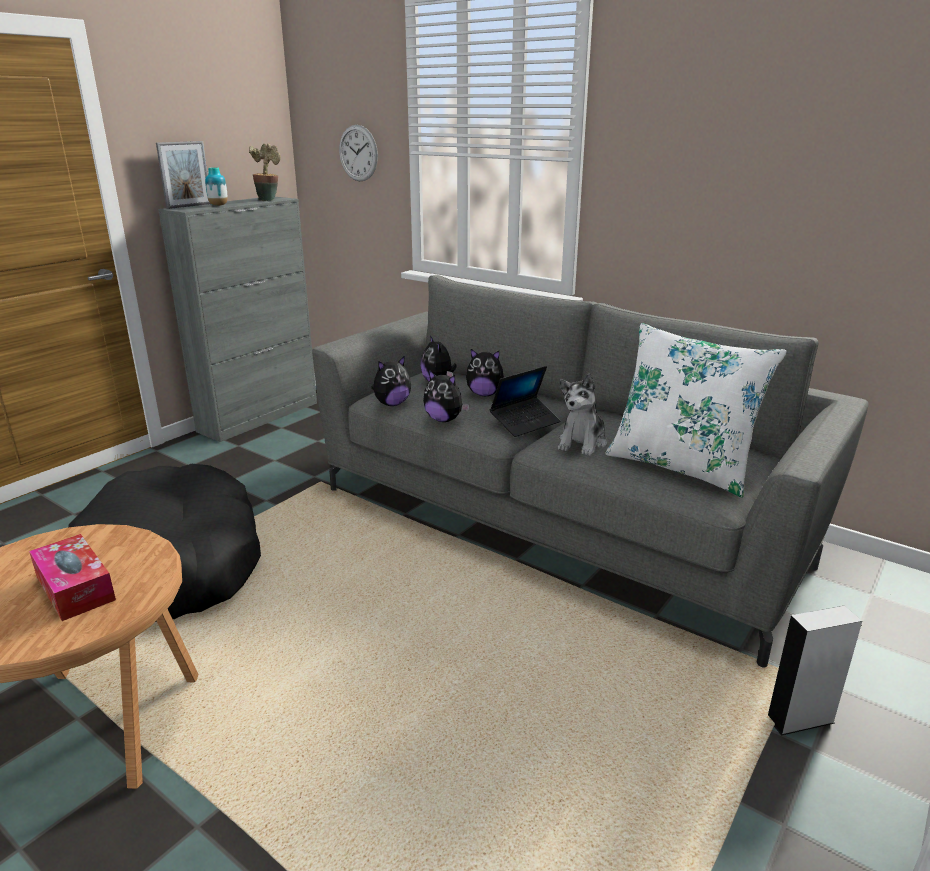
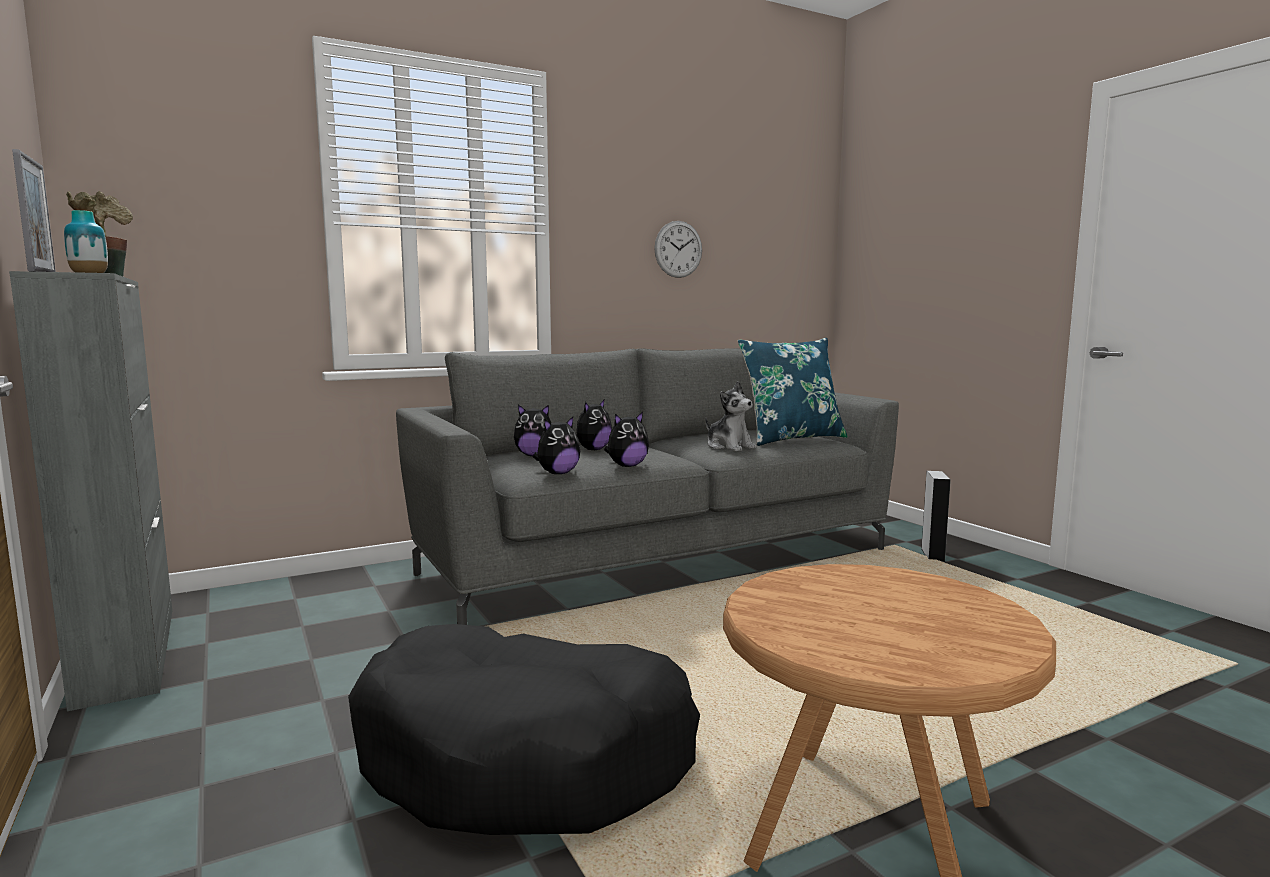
camera: 65 degrees left, 15 degrees down
tissue box [29,534,116,621] -> none
wall clock [339,125,378,181] -> wall clock moved to [654,221,702,278]
plush toy [371,356,411,406] -> plush toy turned 60 degrees clockwise [533,417,580,474]
laptop [490,366,560,437] -> none
white pillow [605,323,787,498] -> blue pillow [738,338,848,446]

